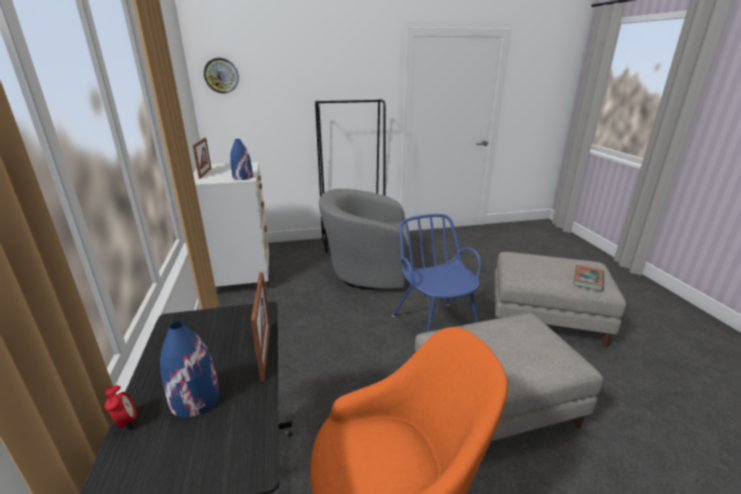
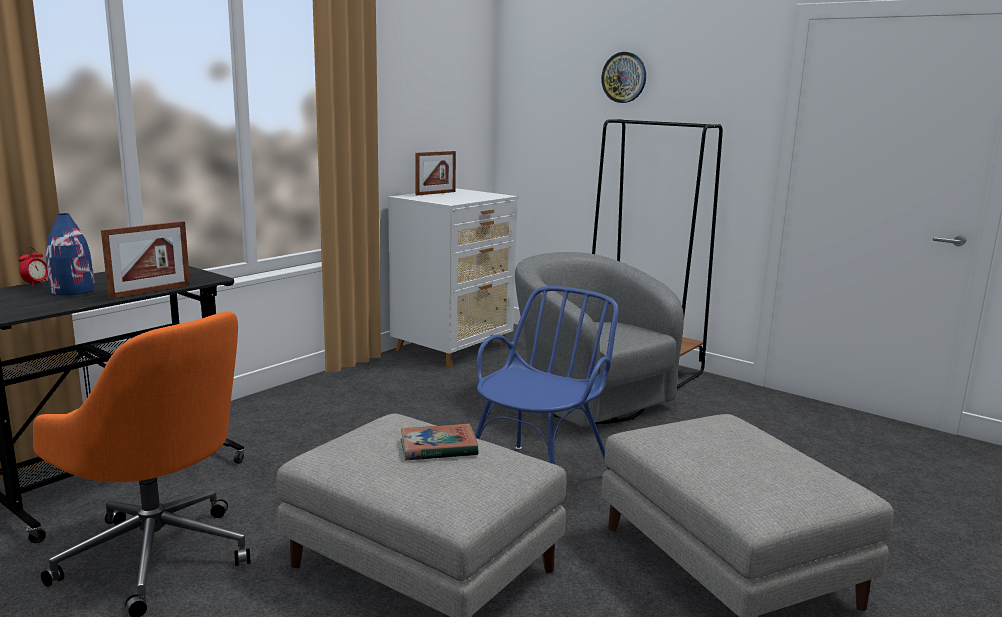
camera: 50 degrees right, 10 degrees down
wall clock [204,58,239,94] -> wall clock moved to [601,52,646,103]
blue vase [230,139,253,180] -> none
book [574,264,604,291] -> book moved to [401,423,478,460]

